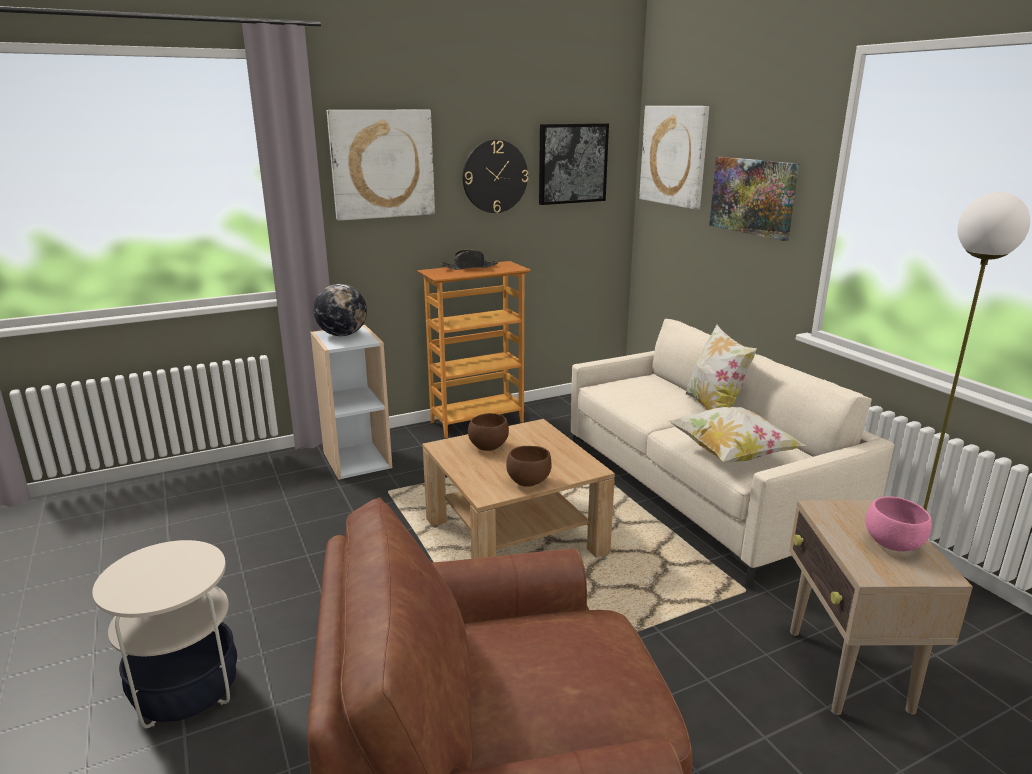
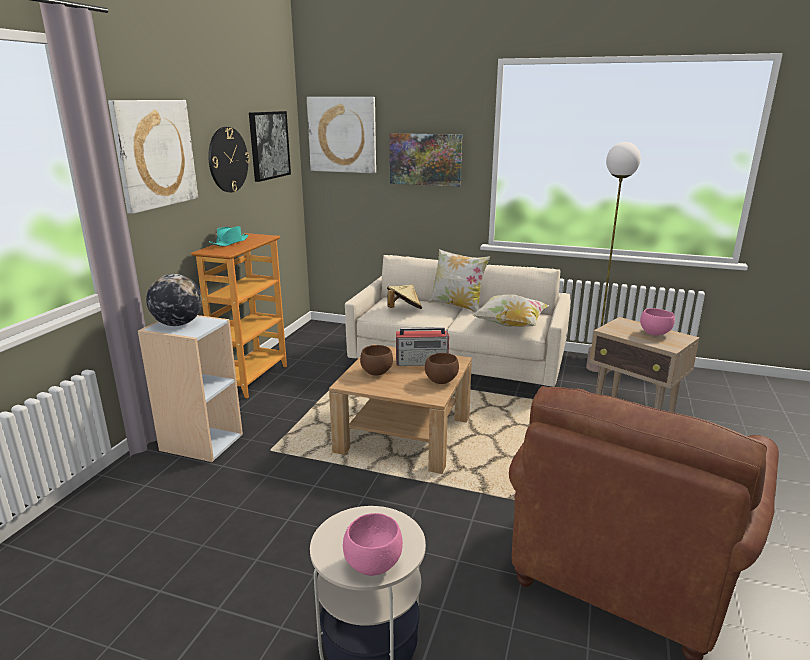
camera: 45 degrees left, 0 degrees up
black hat [441,250,498,270] -> turquoise hat [209,226,249,247]
none -> pink bowl [343,513,403,576]
none -> beige hat [387,285,422,309]
none -> radio [396,327,449,366]

